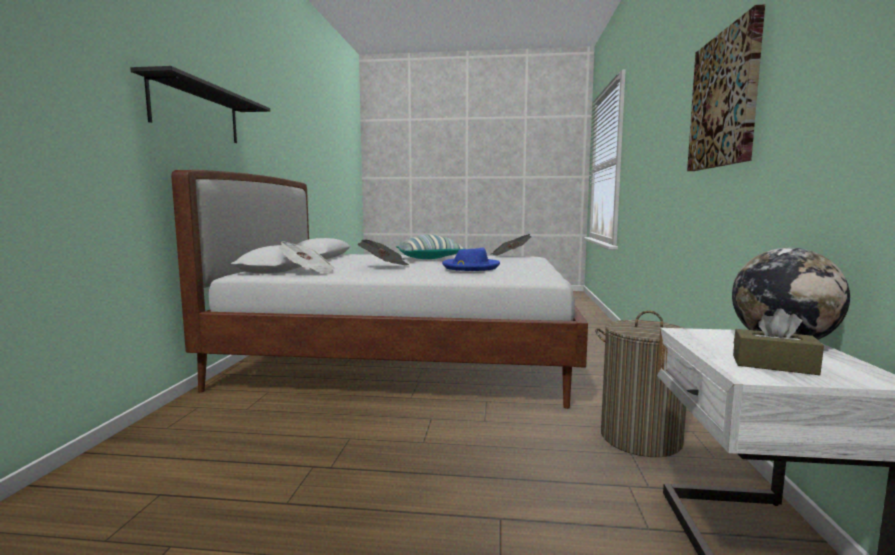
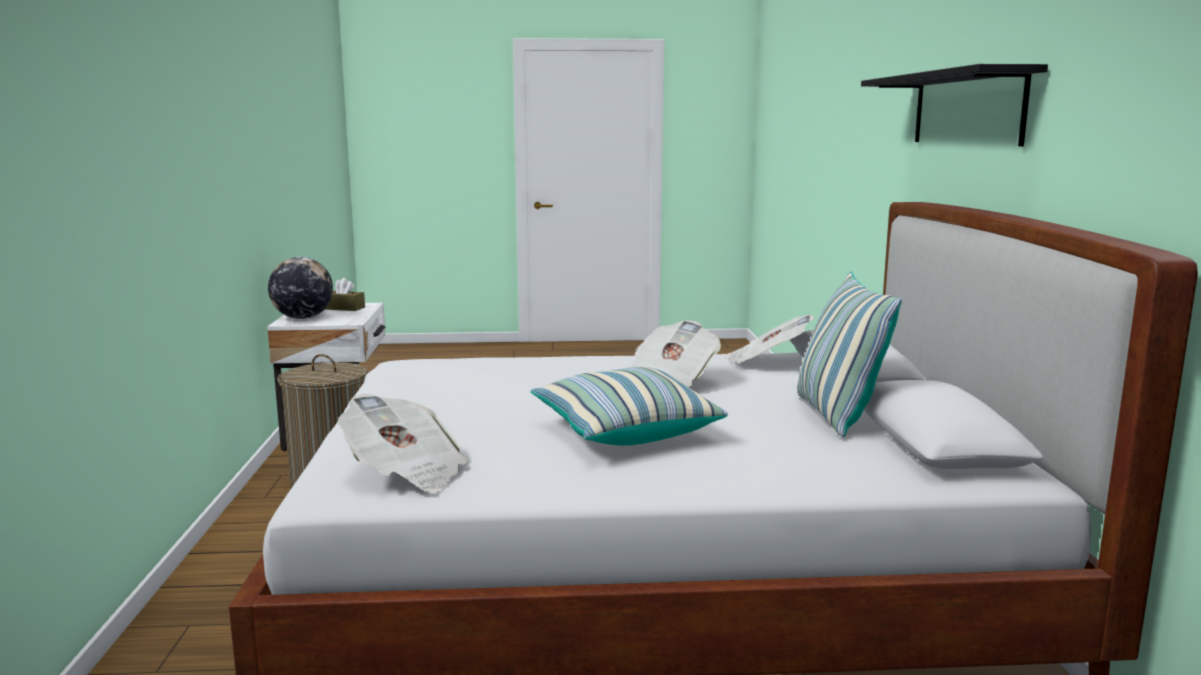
camera: 170 degrees right, 5 degrees up
blue hat [442,248,500,271] -> none
picture [687,5,765,171] -> none
none -> pillow [797,272,902,437]

